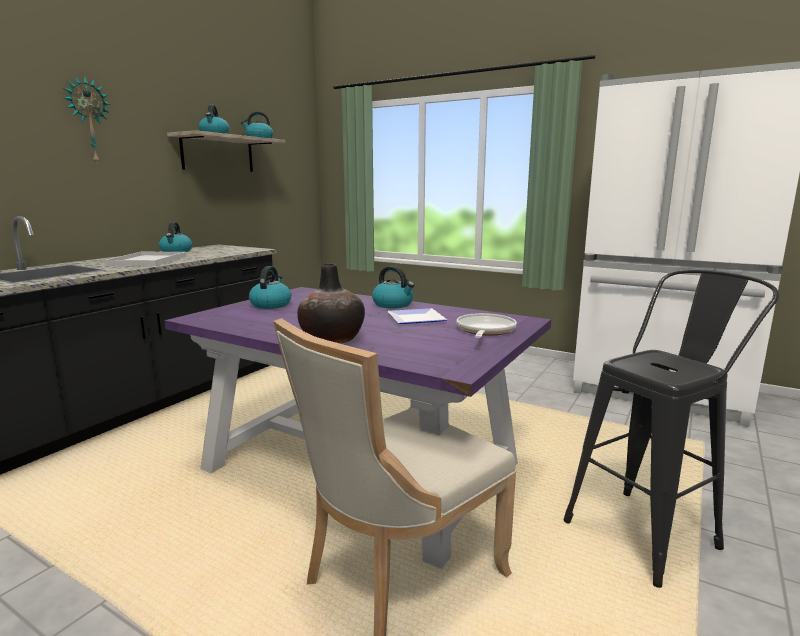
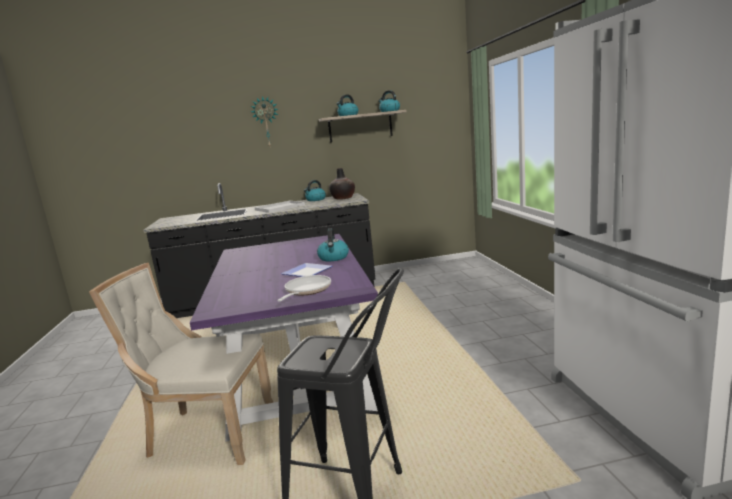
camera: 50 degrees right, 0 degrees up
kettle [249,266,291,309] -> none
vase [297,264,365,344] -> vase moved to [329,168,355,200]
frying pan [456,313,517,338] -> frying pan turned 45 degrees counterclockwise [277,275,331,302]

